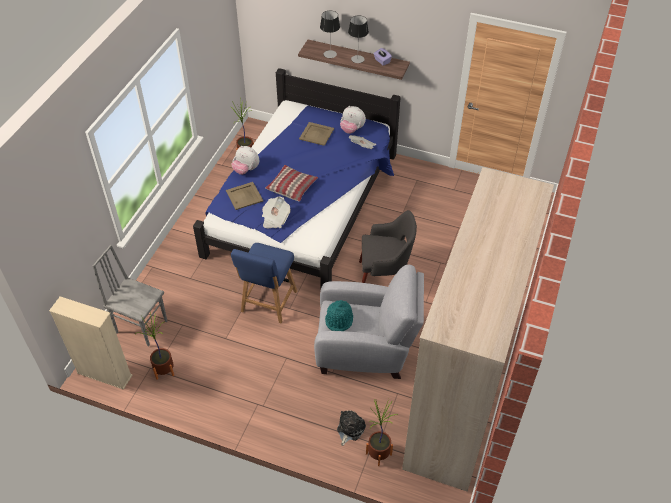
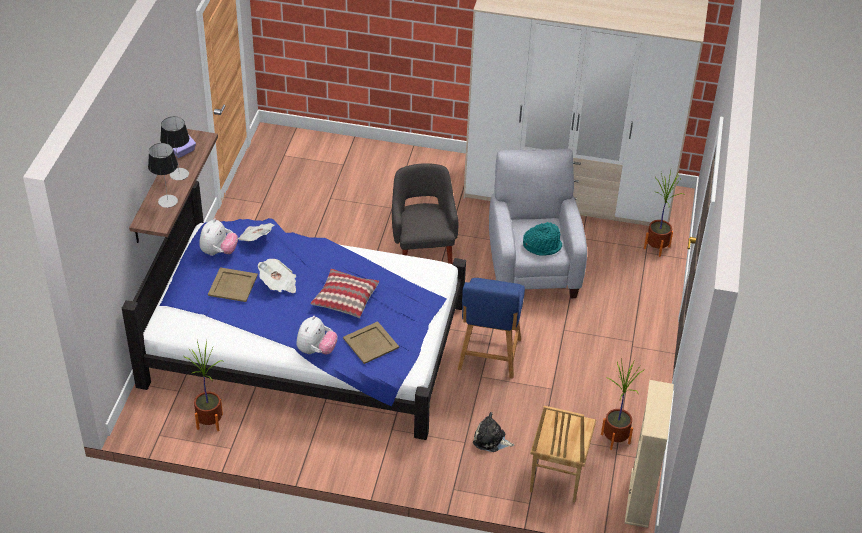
camera: 100 degrees left, 5 degrees down
grey chair [93,245,167,346] -> brown chair [530,406,596,503]
blue chair [231,243,297,324] -> blue chair turned 90 degrees clockwise [457,278,525,379]
newspaper [262,196,291,228] -> newspaper moved to [258,259,296,293]
plush toy [337,410,366,446] -> plush toy moved to [473,412,515,452]

